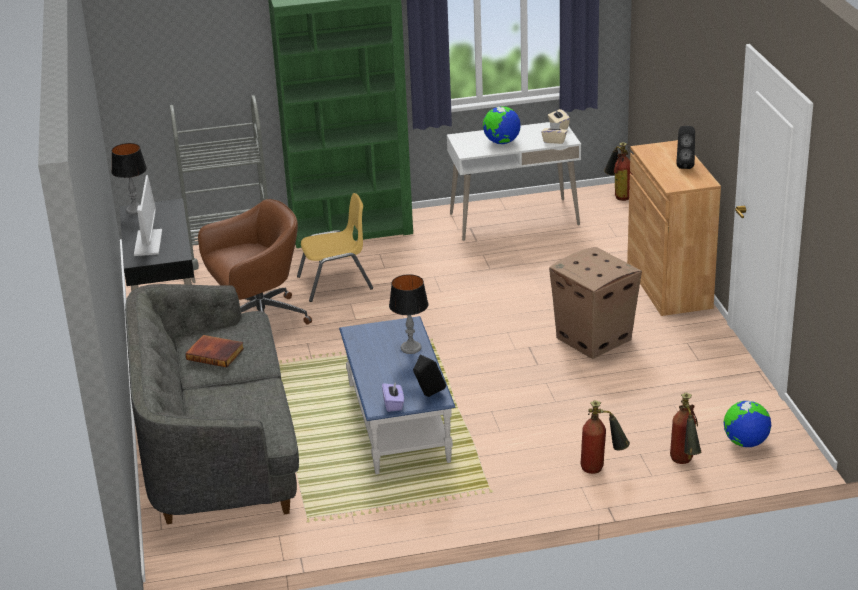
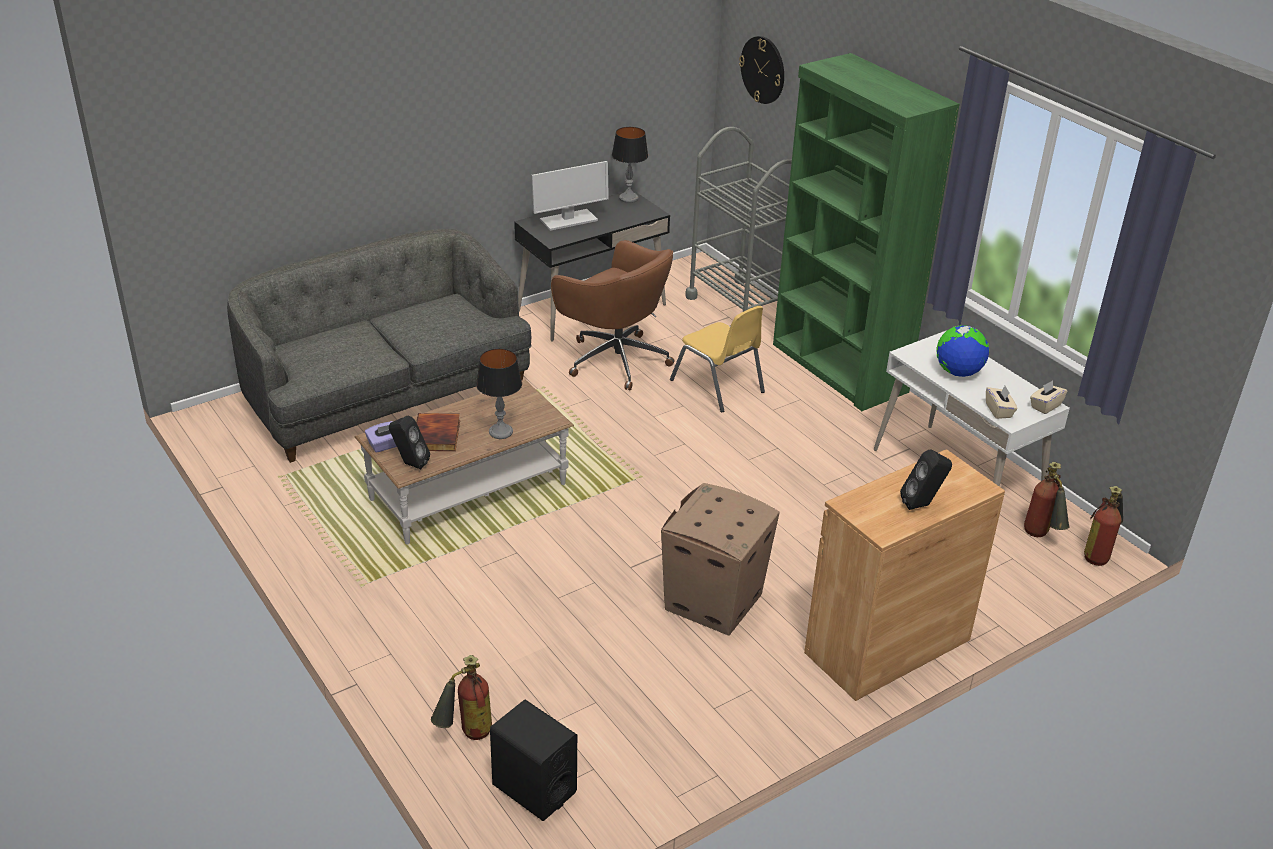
camera: 65 degrees right, 5 degrees up
book [185,335,244,367] -> book moved to [416,413,460,451]
blue coffee table [339,316,456,474] -> brown coffee table [355,380,574,545]
fire extinguisher [581,400,630,474] -> fire extinguisher moved to [1024,462,1069,537]
globe [723,401,771,447] -> black speaker [490,700,577,821]
none -> wall clock [739,36,784,104]

